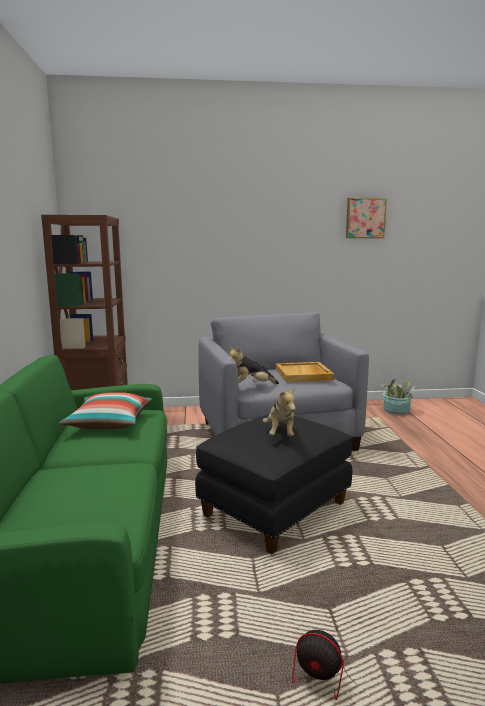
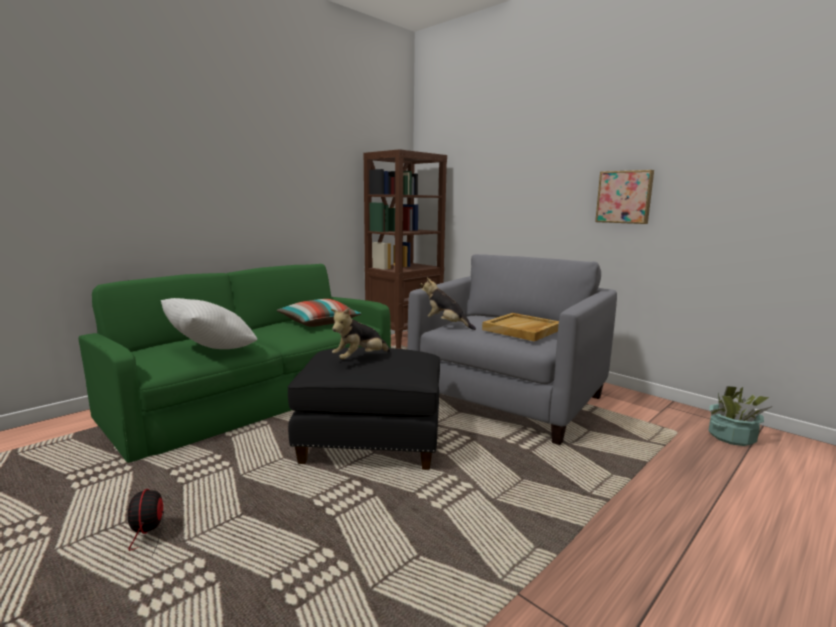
camera: 50 degrees right, 0 degrees up
picture [346,198,387,238] -> picture moved to [595,170,654,224]
none -> white pillow [161,298,257,349]

